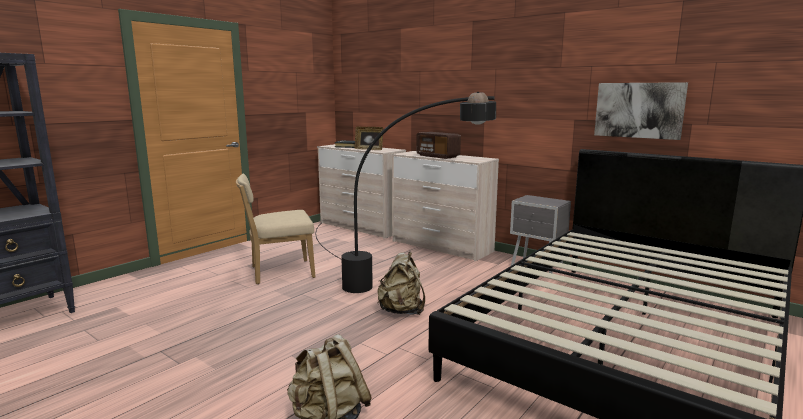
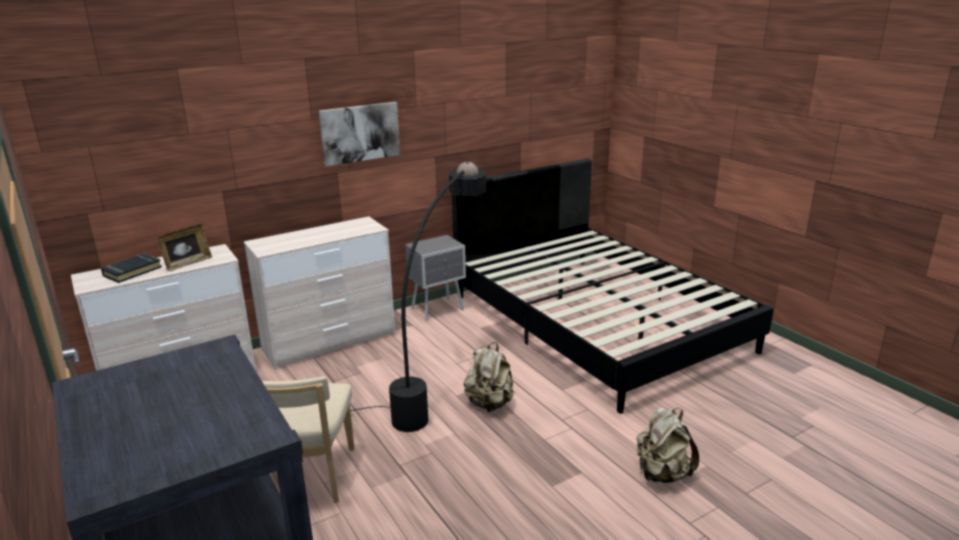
camera: 70 degrees left, 10 degrees up
radio [416,132,461,159] -> none
picture [594,82,688,140] -> picture moved to [319,102,400,166]

